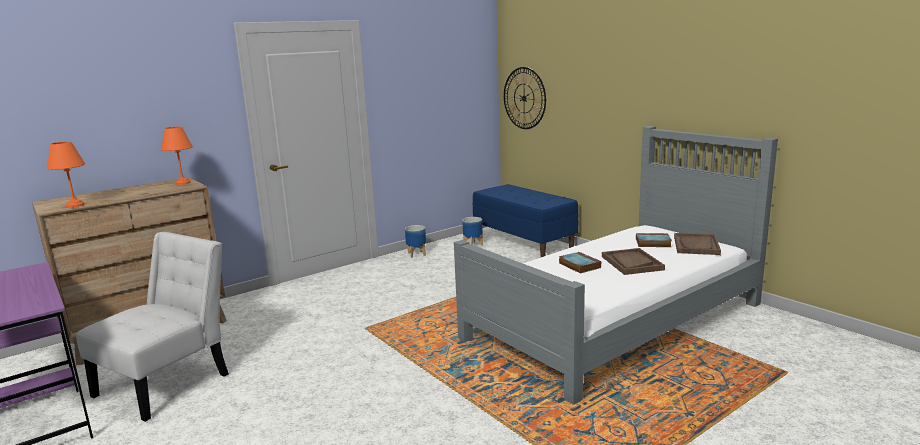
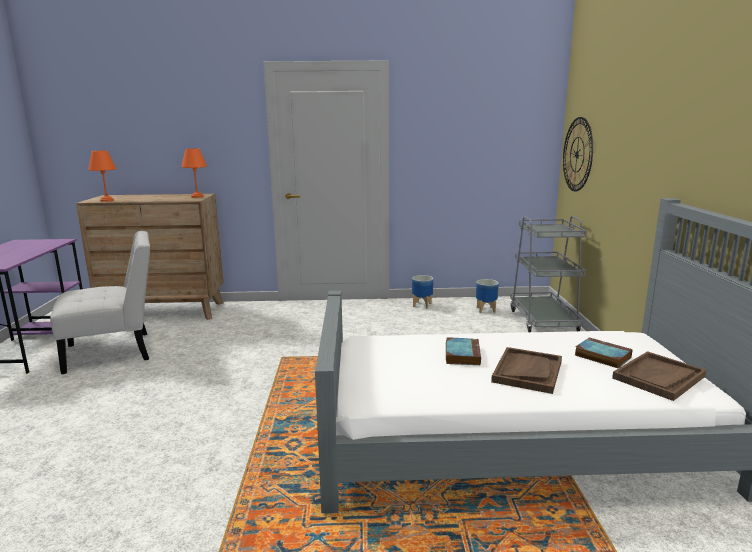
camera: 35 degrees right, 0 degrees up
blue bench [473,184,579,257] -> grey cart [510,216,587,332]

